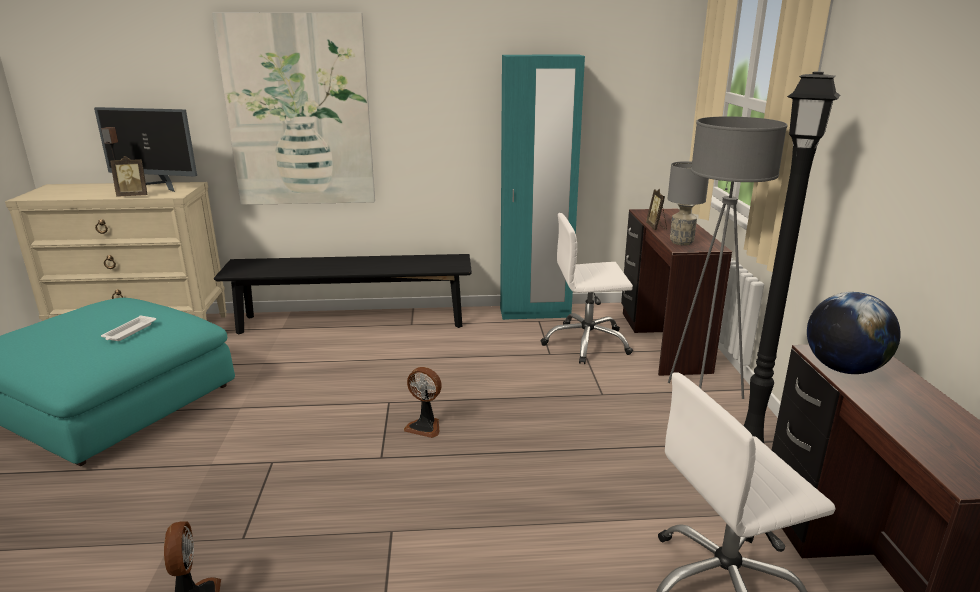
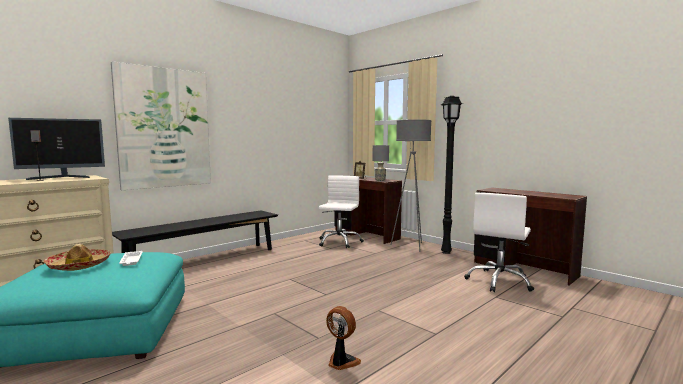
camera: 40 degrees left, 15 degrees down
picture frame [110,156,147,197] -> none
fan [404,367,442,438] -> none
turquoise wardrobe [500,54,585,320] -> none
white office chair [541,213,633,364] -> white office chair turned 150 degrees clockwise [319,176,364,248]
globe [807,292,901,374] -> none
none -> hat [43,244,111,271]

